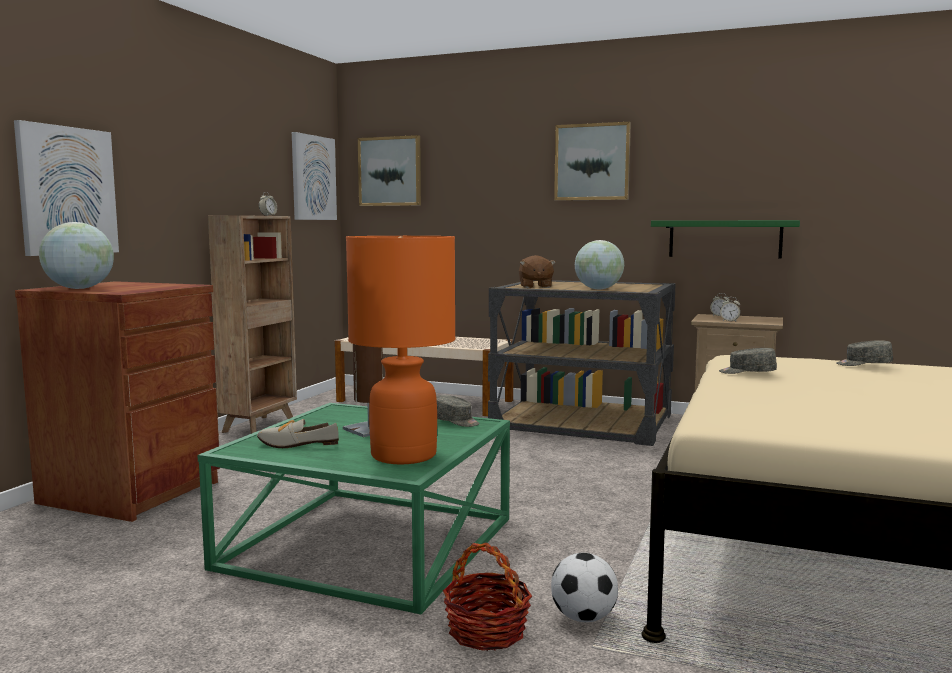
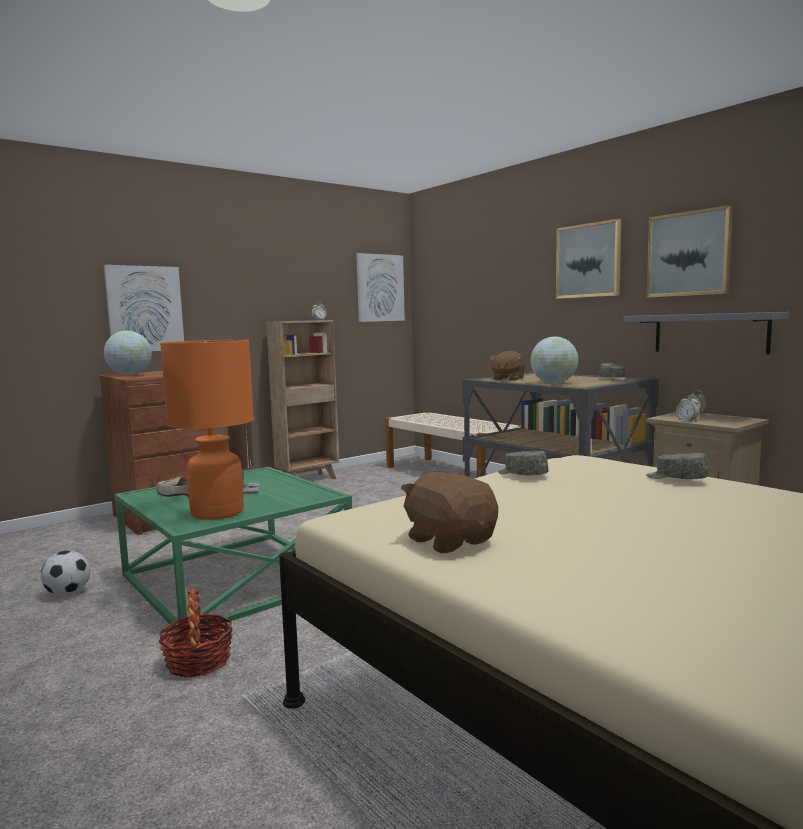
camera: 30 degrees right, 0 degrees up
picture [358,135,421,206] -> picture moved to [647,205,733,297]
grey cap [436,395,479,427] -> grey cap moved to [599,363,629,381]
football [551,553,618,622] -> football moved to [41,550,90,596]
green shelf [651,220,800,259] -> grey shelf [623,312,790,354]
none -> brown plush toy [401,472,498,553]

